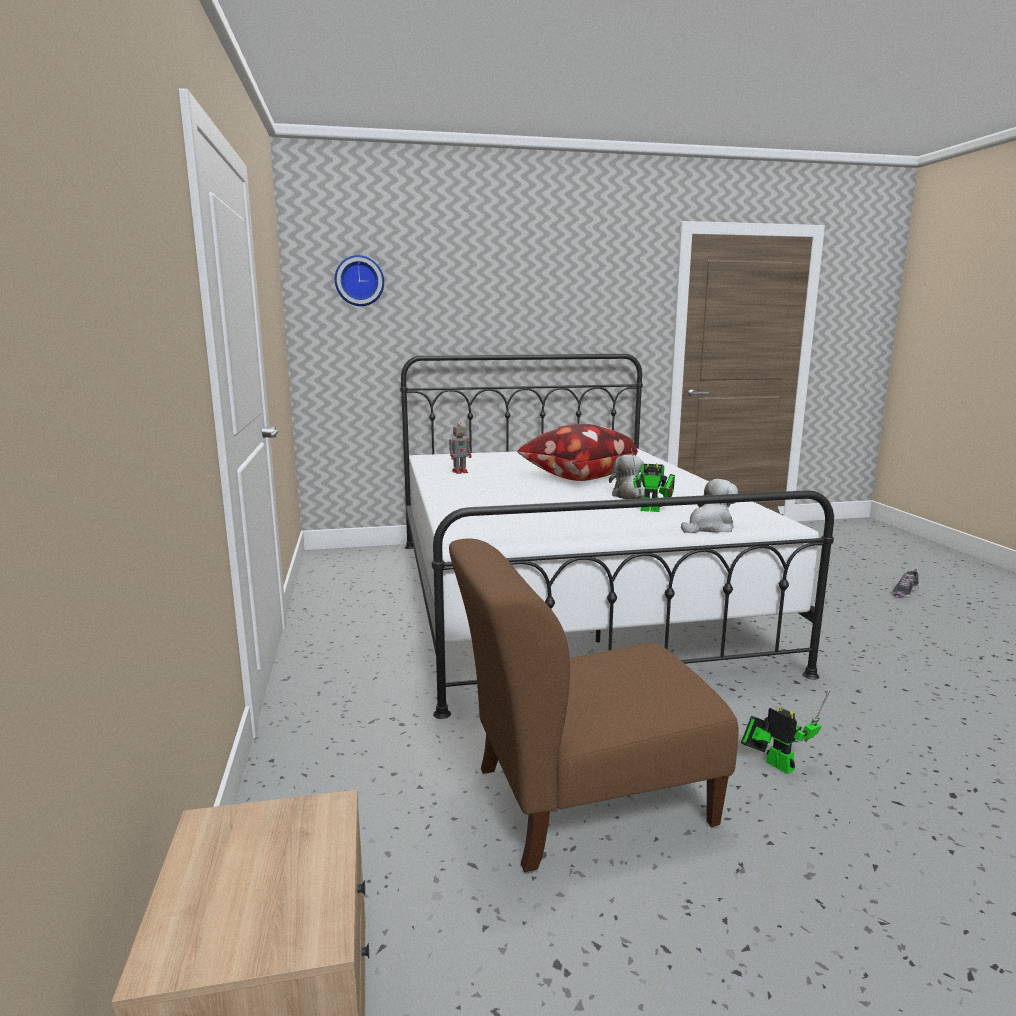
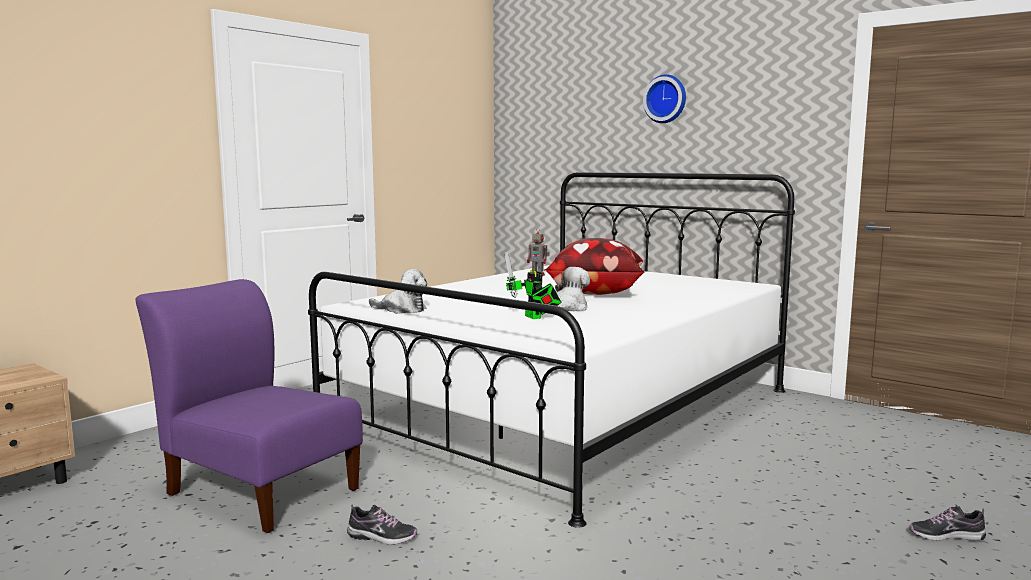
camera: 50 degrees right, 5 degrees down
wall clock [335,255,384,306] -> wall clock moved to [643,74,686,123]
brown chair [449,539,739,872] -> purple chair [135,279,363,533]
plush toy [681,479,738,533] -> plush toy moved to [369,269,427,314]
toy robot [741,689,830,774] -> shoe [347,504,417,545]

